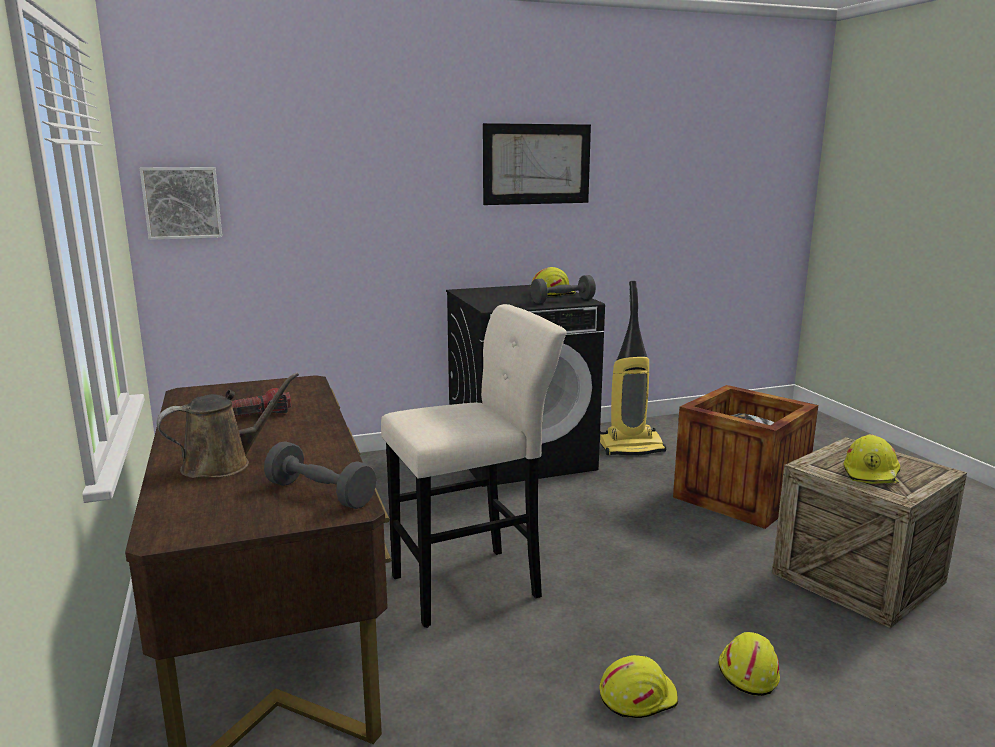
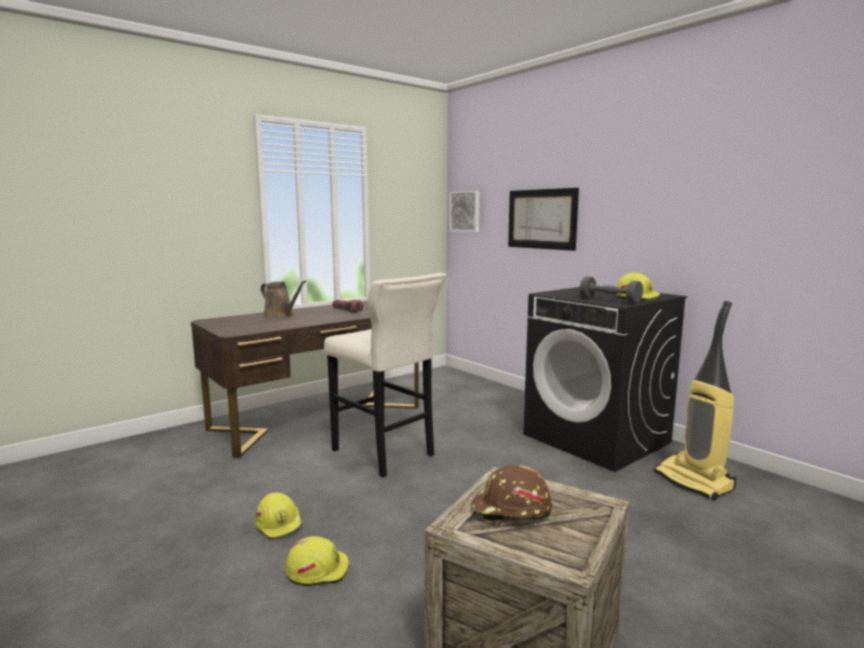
camera: 70 degrees right, 5 degrees down
grey dumbbell [264,441,376,509] -> none
picture [483,123,591,205] -> picture moved to [508,188,579,251]
crate [673,385,818,529] -> none
yellow hard hat [844,434,900,484] -> brown hard hat [470,465,552,527]

